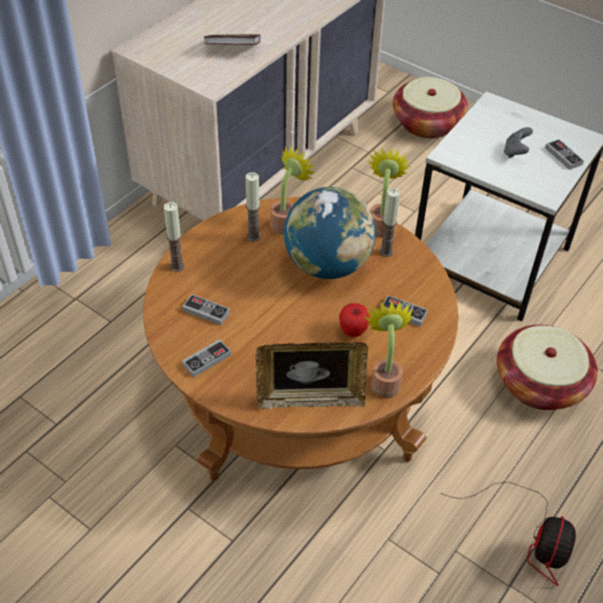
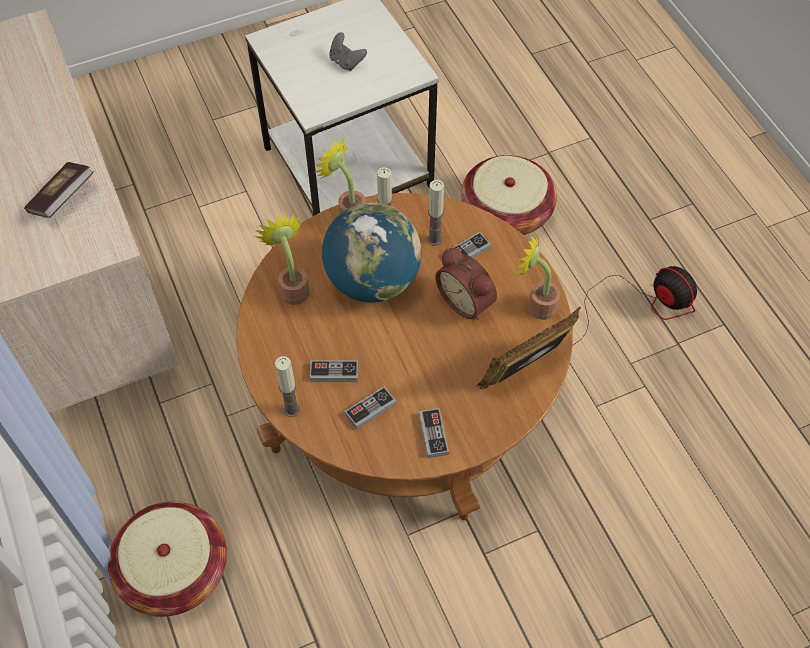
camera: 60 degrees left, 10 degrees up
candle [246,172,261,242] -> candle moved to [427,180,444,245]
picture frame [256,342,368,409] -> picture frame turned 150 degrees counterclockwise [477,307,581,389]
apple [339,303,370,337] -> alarm clock [435,248,497,320]
basket [393,77,468,138] -> basket moved to [108,501,227,617]
game controller [545,139,584,170] -> game controller moved to [310,360,358,382]

